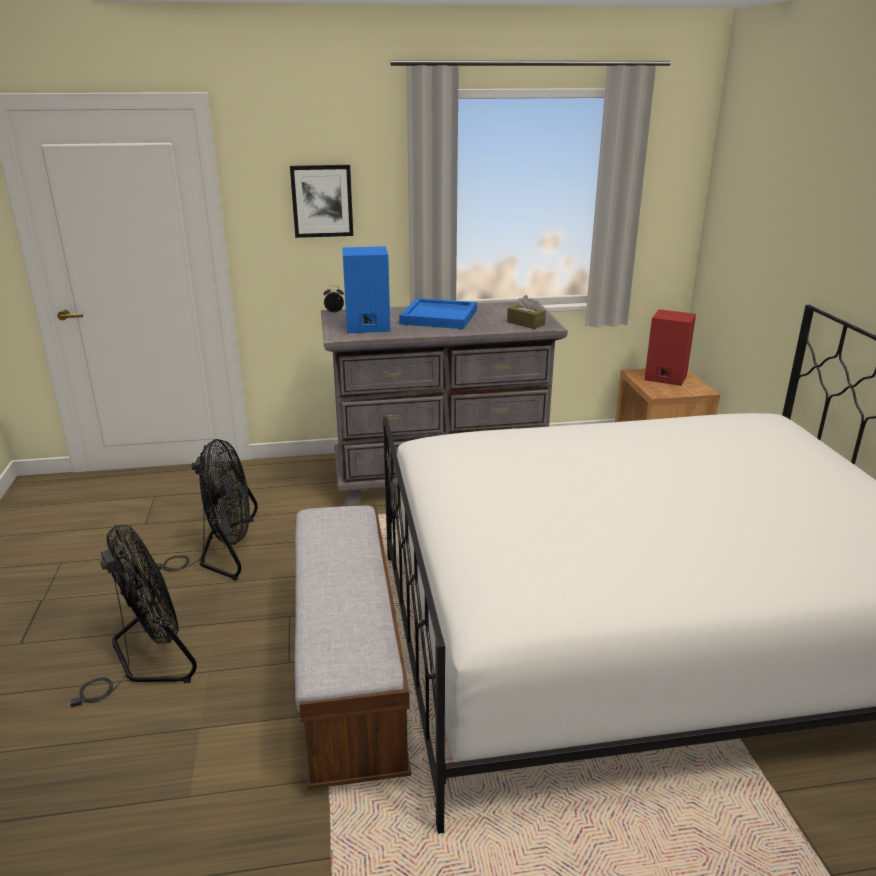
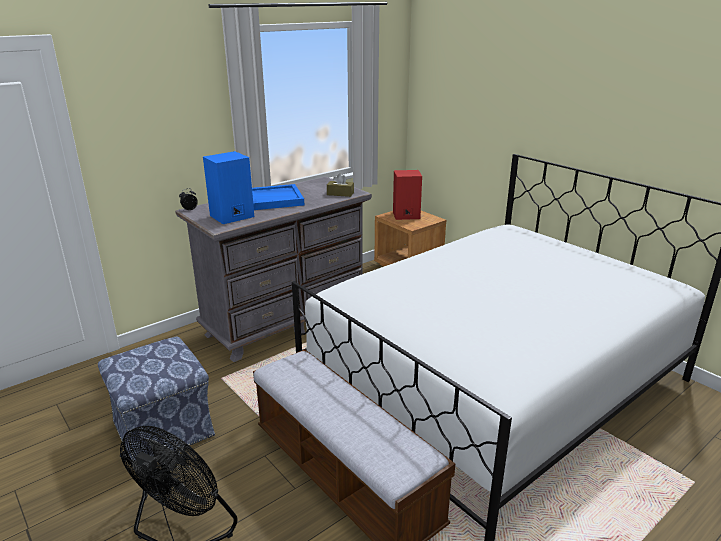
camera: 30 degrees left, 0 degrees up
black fan [156,439,258,581] -> ottoman [98,337,215,461]
picture [290,165,353,238] -> none

